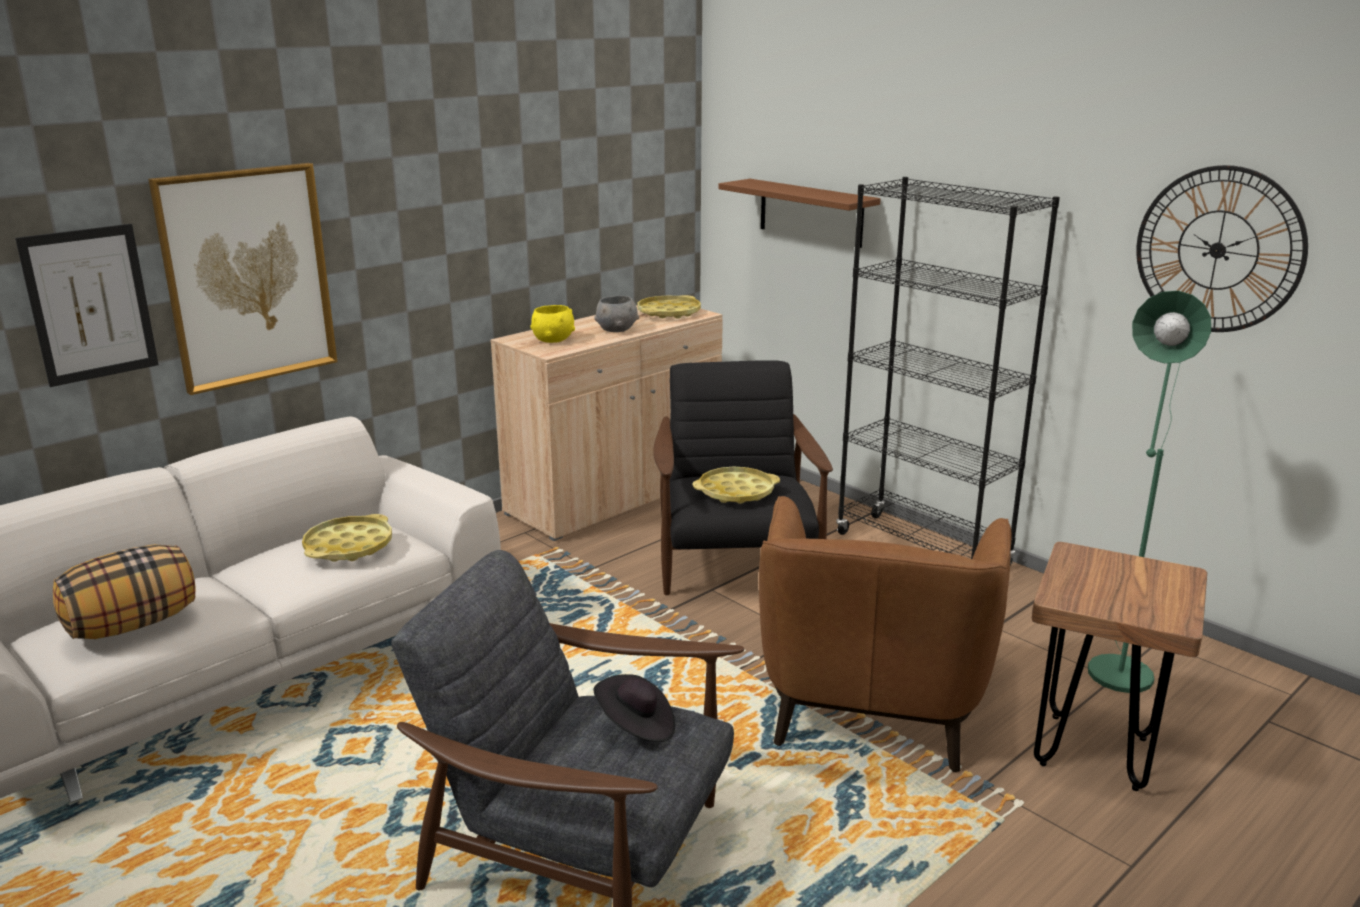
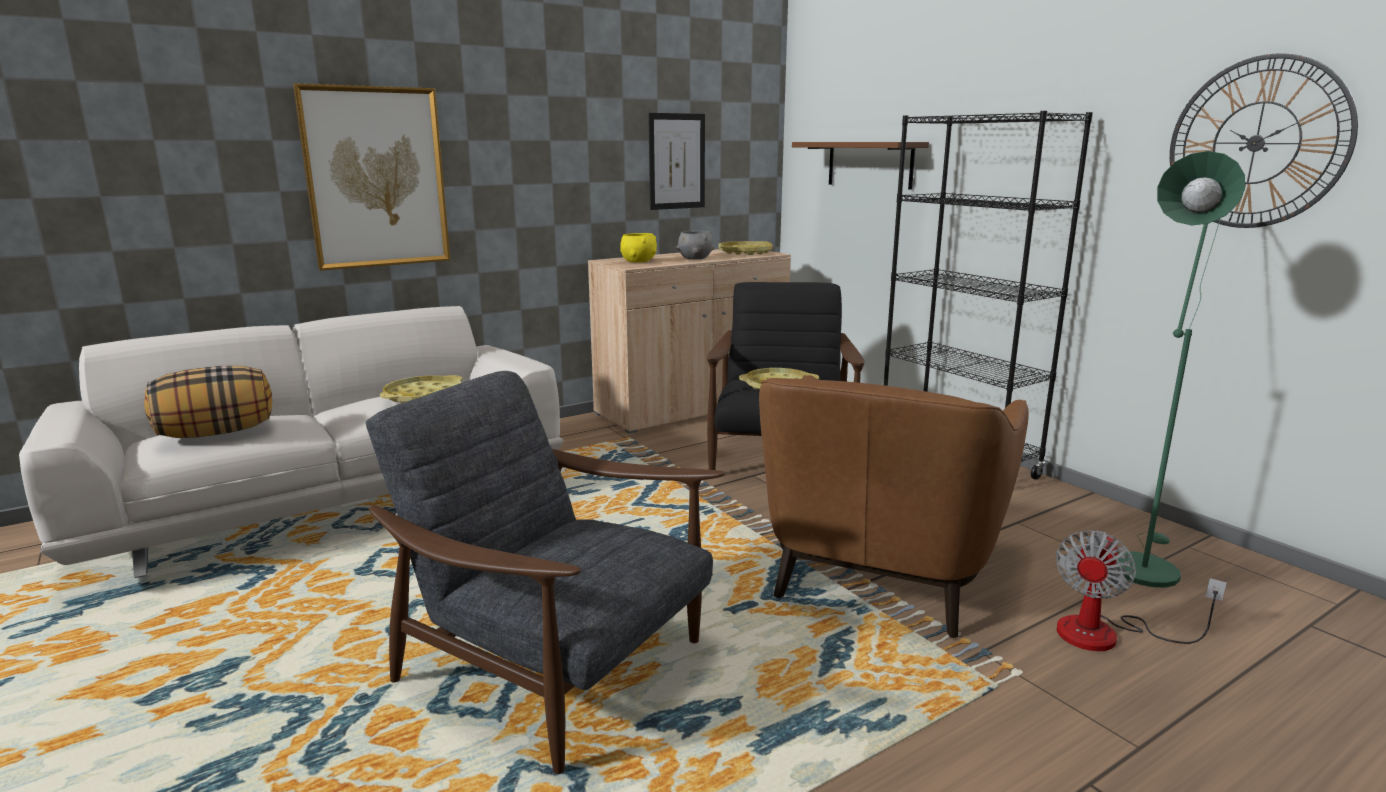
camera: 10 degrees right, 5 degrees down
picture [15,224,159,387] -> picture moved to [648,113,705,210]
black hat [594,674,675,742] -> none
brown stool [1031,542,1207,791] -> fan [1056,530,1227,651]

